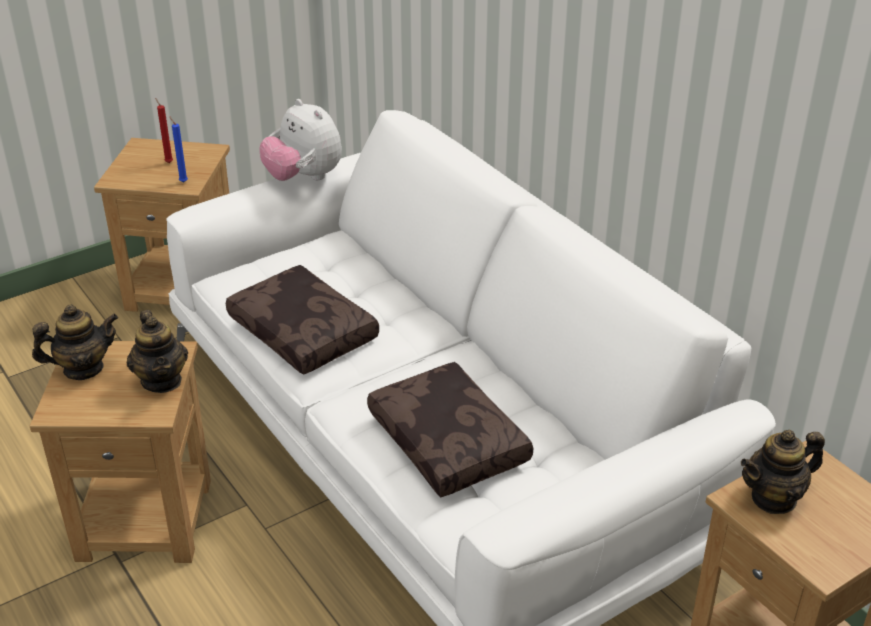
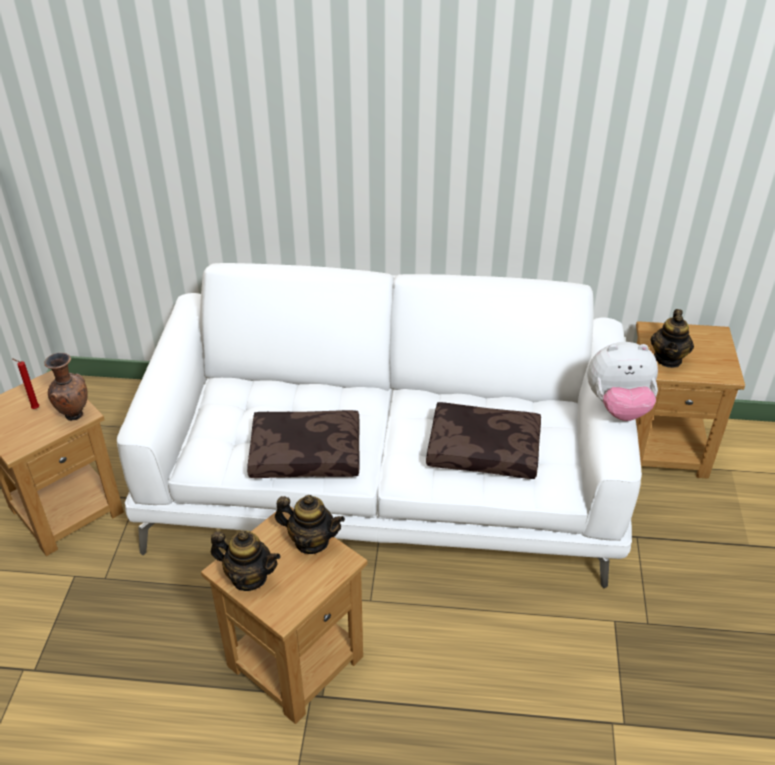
camera: 50 degrees left, 5 degrees up
teapot [32,304,118,380] -> teapot turned 90 degrees clockwise [211,531,281,591]
blue candle [169,116,188,182] -> brown vase [44,353,88,421]
plush toy [259,99,342,181] -> plush toy moved to [587,342,658,421]

